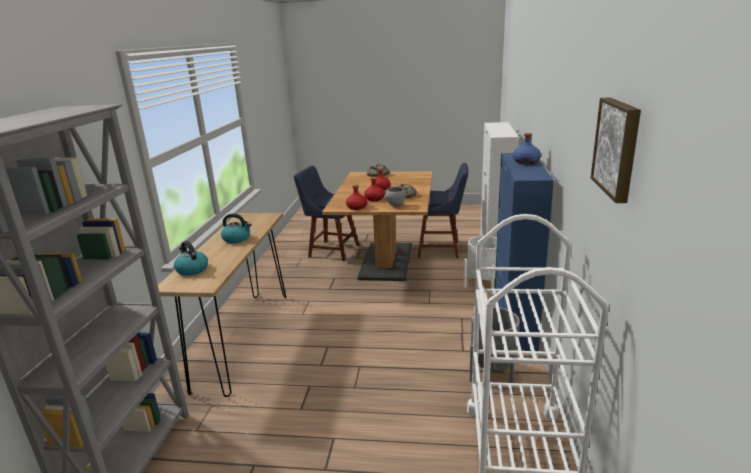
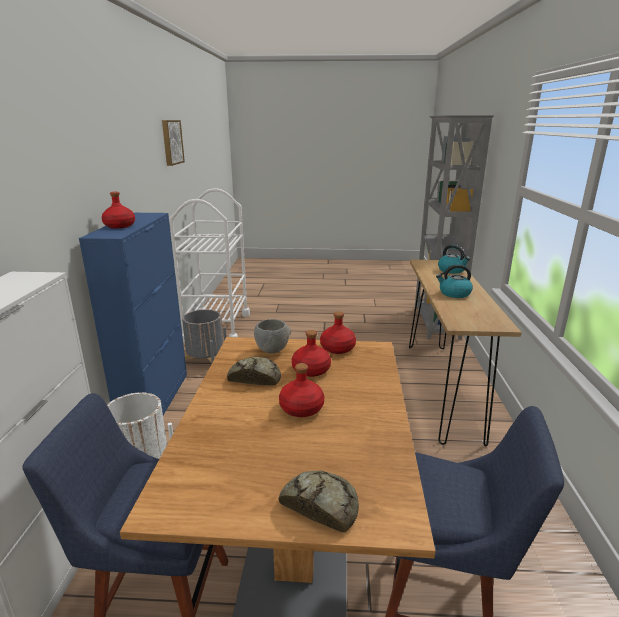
camera: 175 degrees right, 0 degrees up
blue bottle [513,133,541,164] -> red bottle [102,192,135,228]

